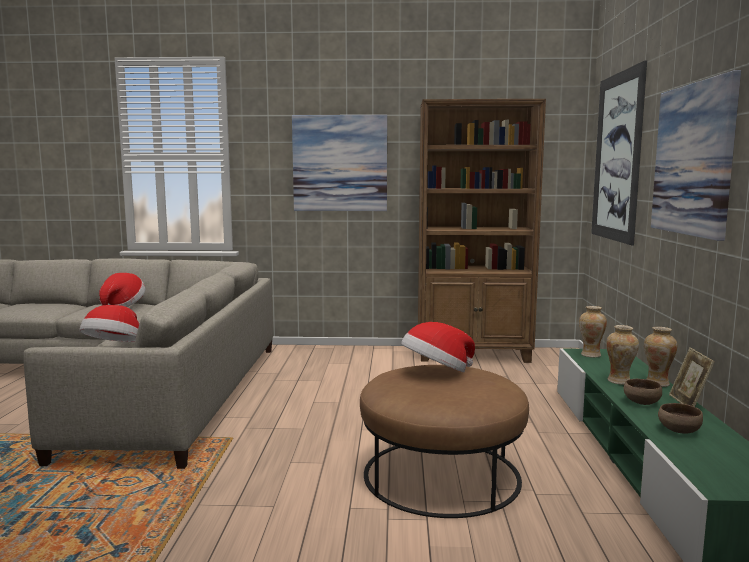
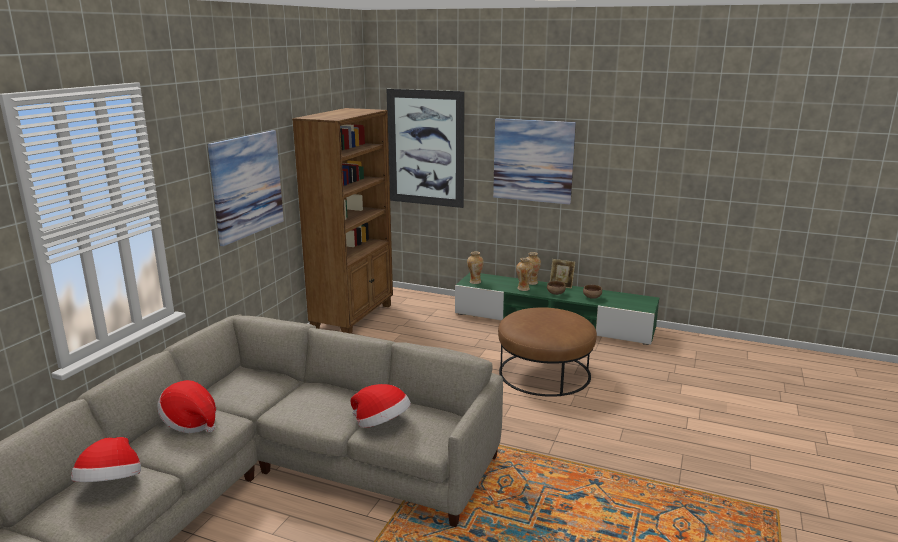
camera: 70 degrees left, 10 degrees up
hat [401,322,475,372] -> hat moved to [71,437,141,482]

